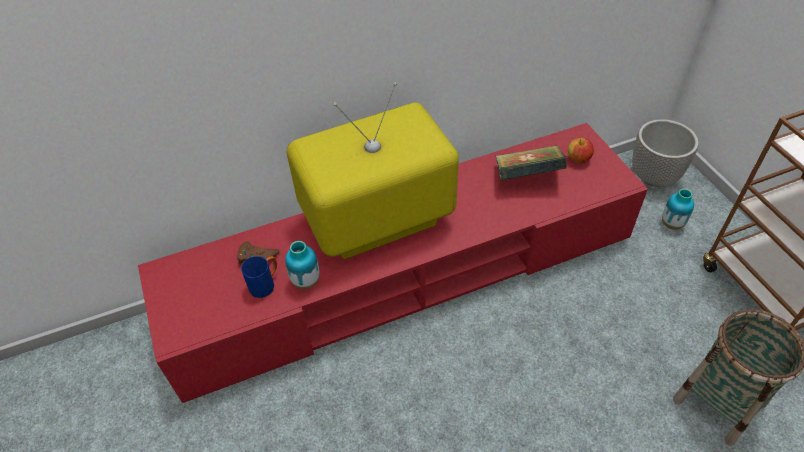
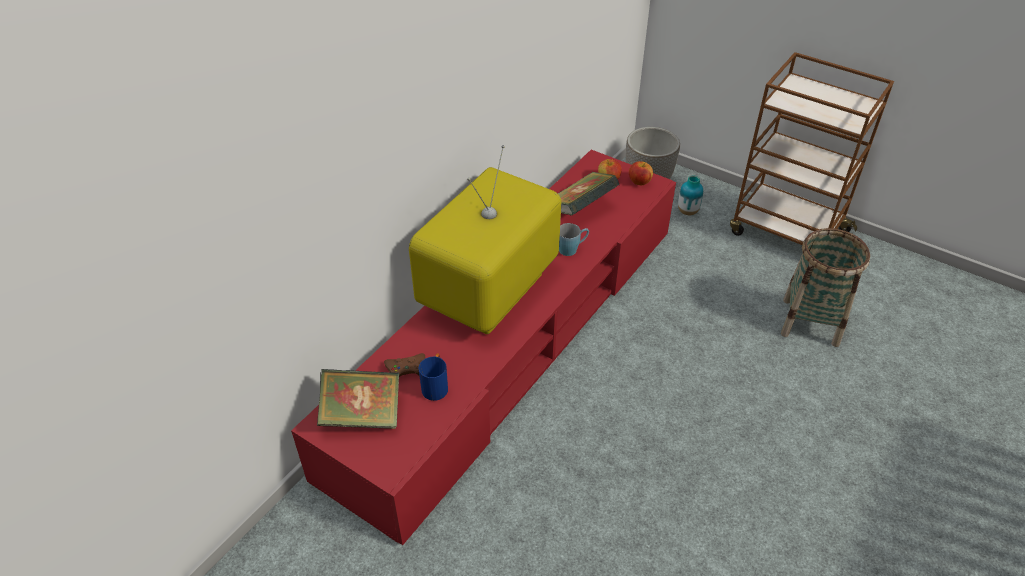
camera: 35 degrees left, 5 degrees down
vase [285,241,320,290] -> none
none -> book [317,369,399,429]
none -> blue mug [559,223,589,256]
none -> apple [629,161,653,185]

